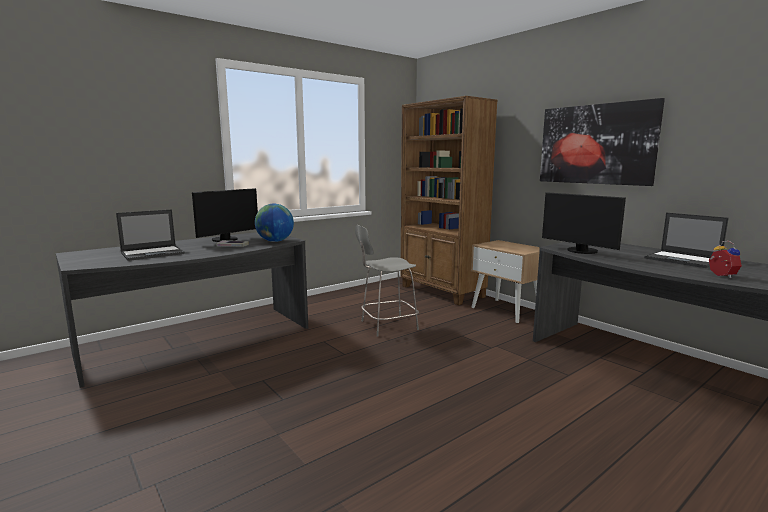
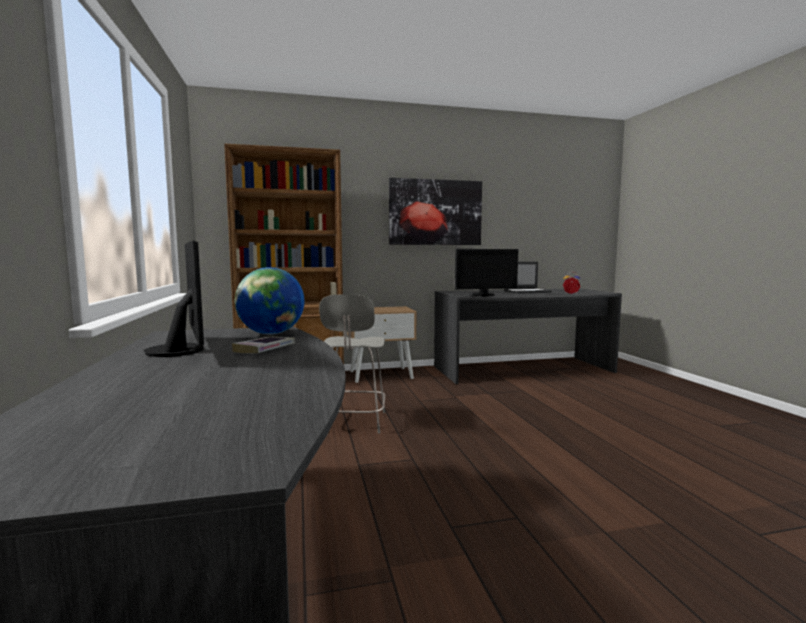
camera: 65 degrees left, 5 degrees down
laptop [116,209,185,261] -> none

